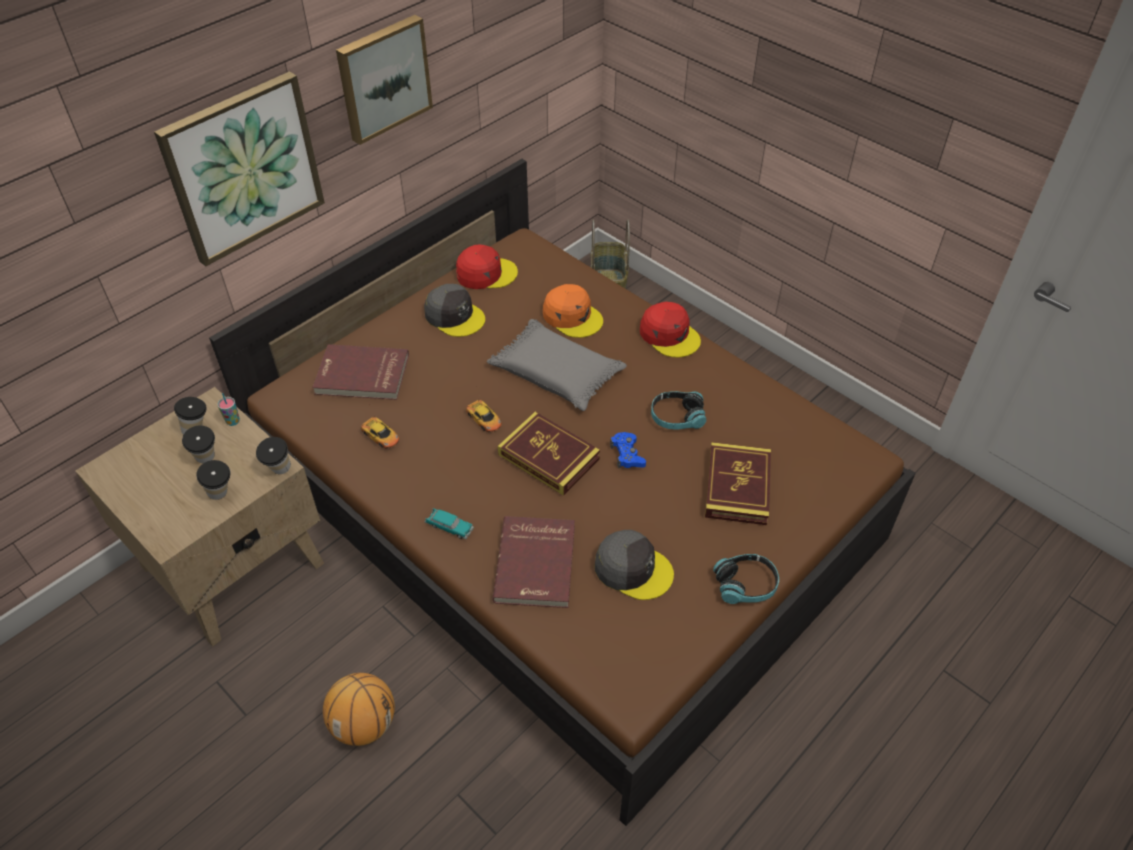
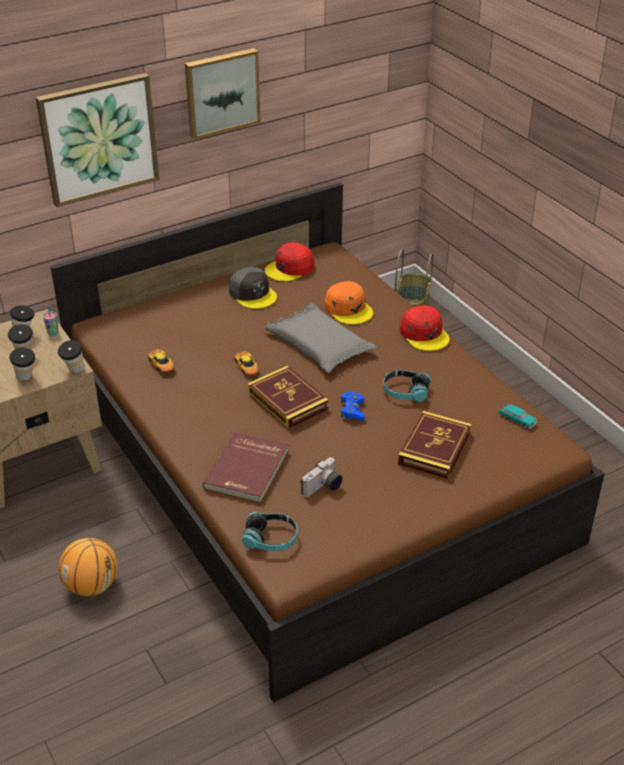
camera: 15 degrees right, 10 degrees down
red book [312,344,409,400] -> none
toy car [424,508,474,539] -> toy car moved to [497,404,537,429]
red cap [456,244,518,289] -> red cap turned 135 degrees clockwise [265,242,315,281]
grey cap [594,530,674,600] -> camera [301,457,342,497]
headphones [713,554,779,604] -> headphones moved to [242,512,298,551]

